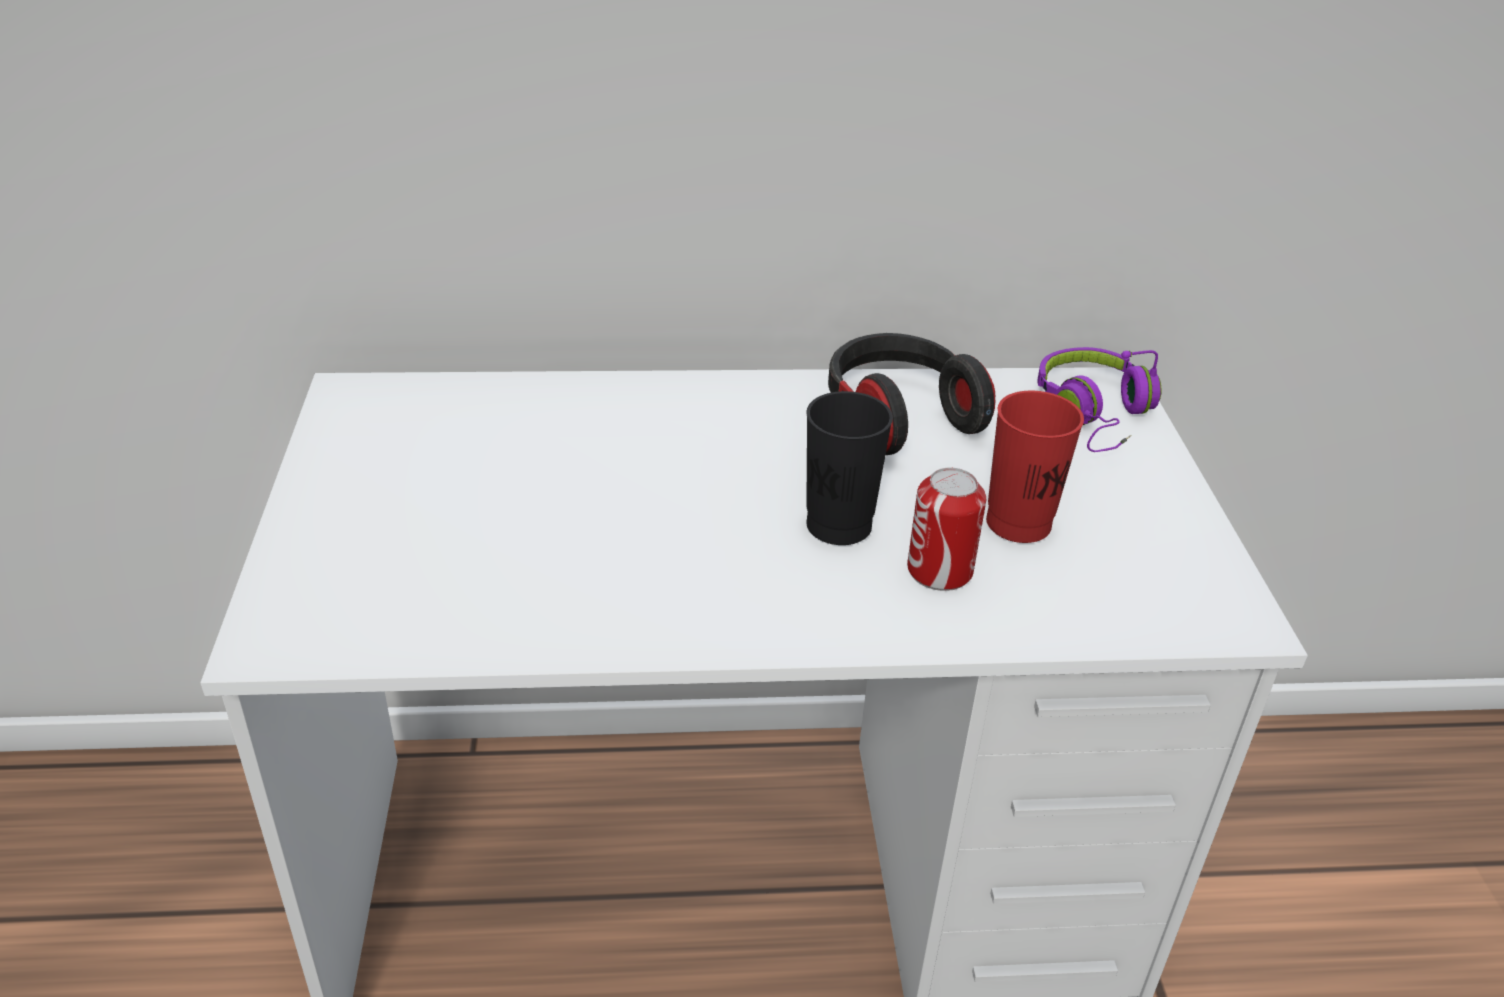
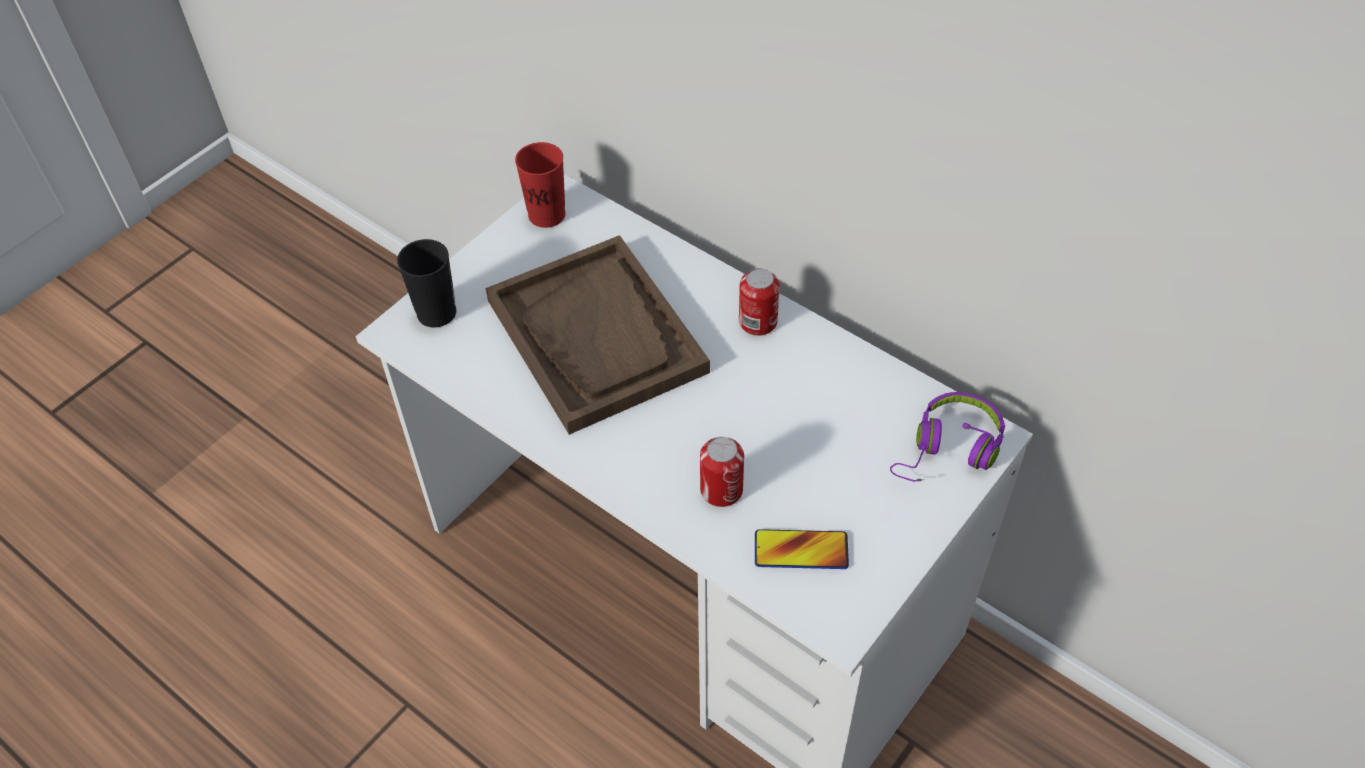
camera: 45 degrees right, 15 degrees up
black cup [806,391,893,545] -> black cup moved to [397,239,456,327]
headphones [828,333,995,455] -> none
red cup [986,391,1084,543] -> red cup moved to [515,142,565,228]
none -> brown tray [486,235,710,435]
none -> can [739,268,780,336]
none -> phone [755,529,849,569]

